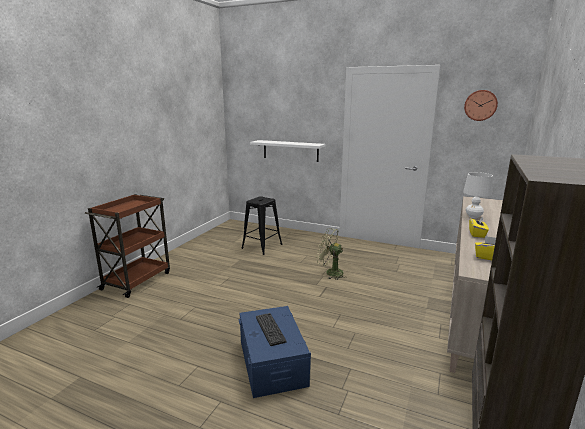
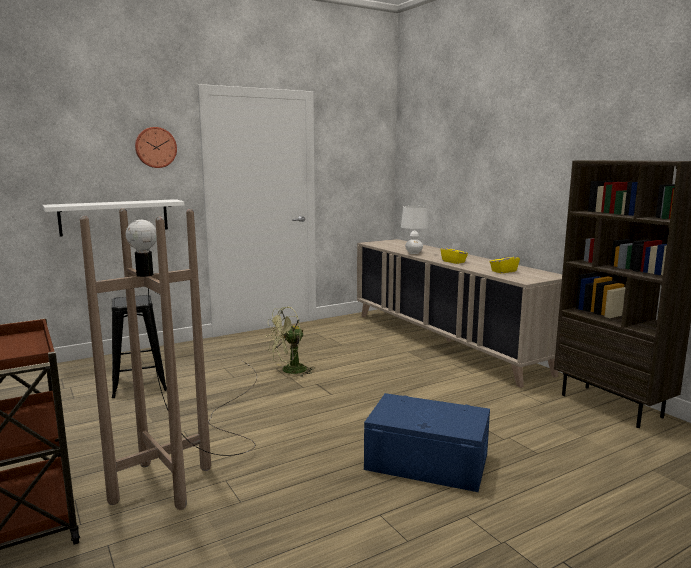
camera: 55 degrees left, 5 degrees down
keyboard [256,313,286,346] -> none
wall clock [464,90,498,121] -> wall clock moved to [135,127,177,168]
none -> brown floor lamp [80,208,257,510]

